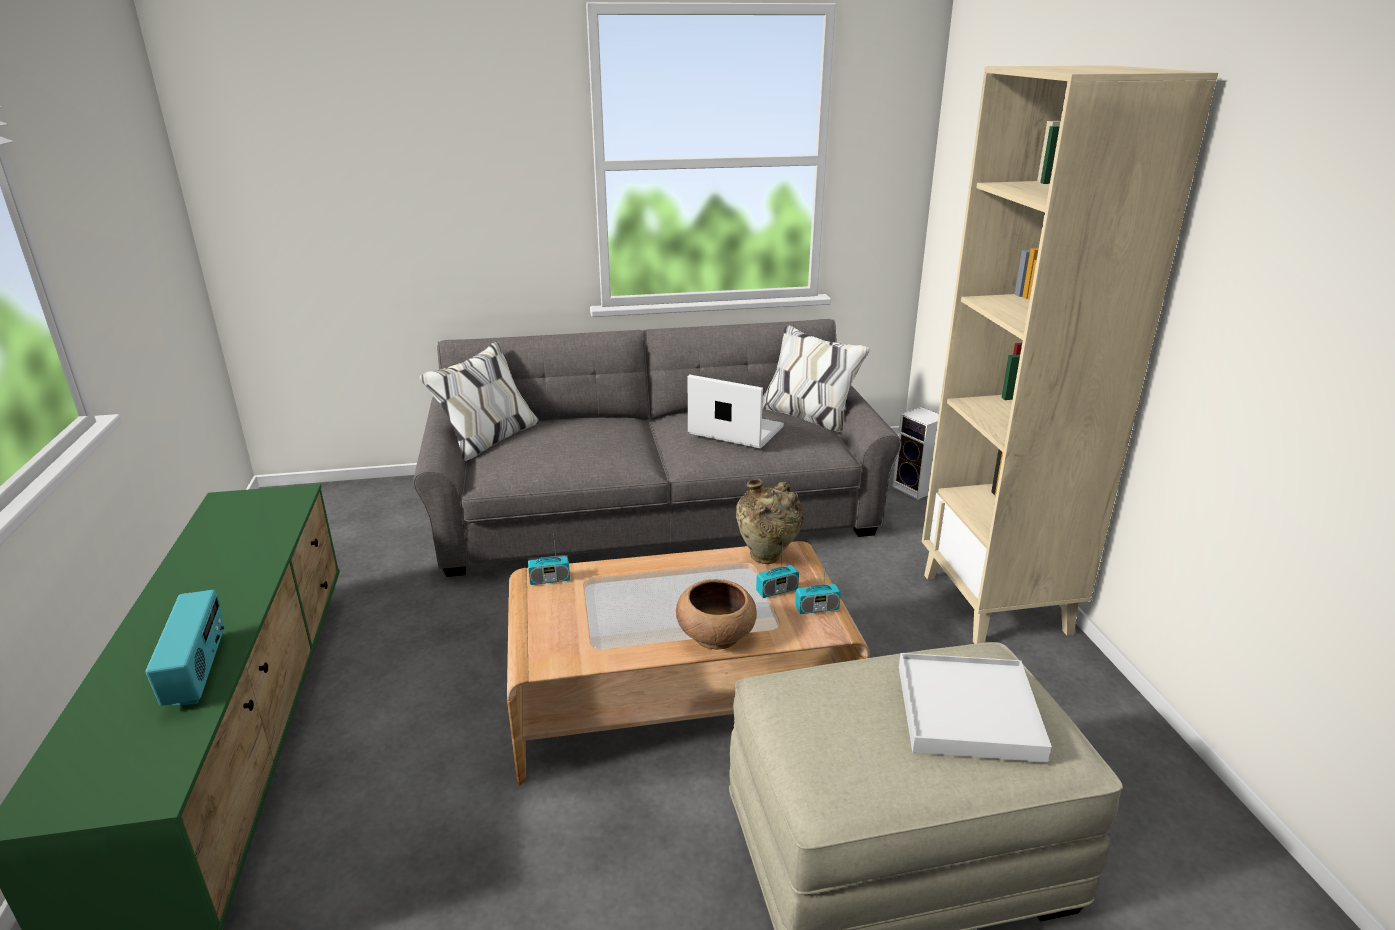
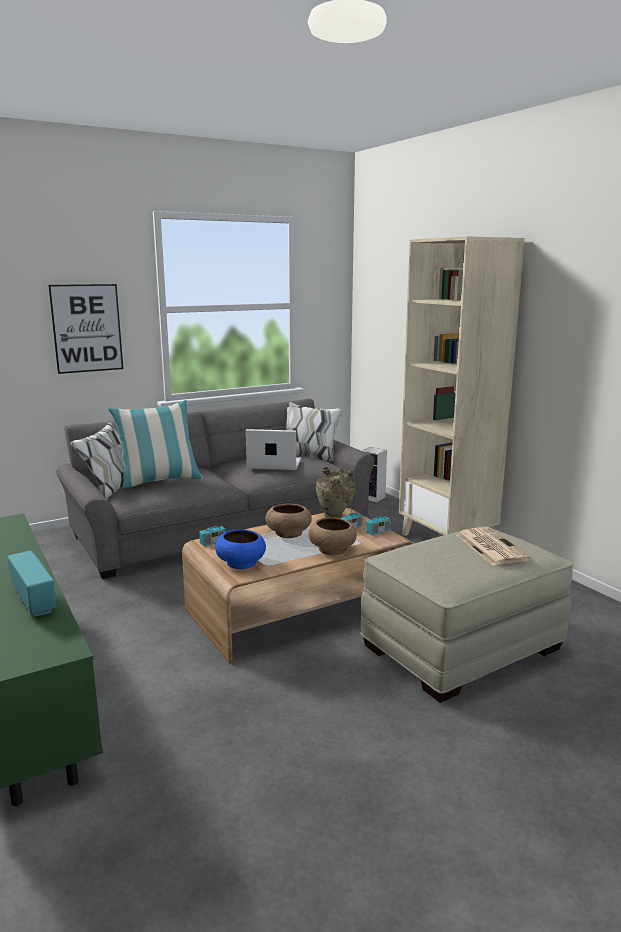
camera: 20 degrees left, 10 degrees down
white tray [899,653,1052,762] -> newspaper [457,527,531,565]
none -> picture [48,284,123,374]
none -> pillow [108,400,203,488]
none -> blue bowl [215,529,266,569]
none -> brown bowl [265,504,312,538]

